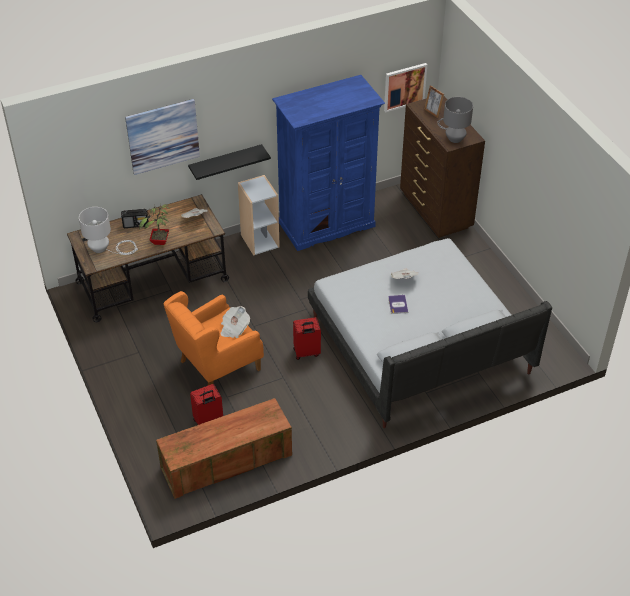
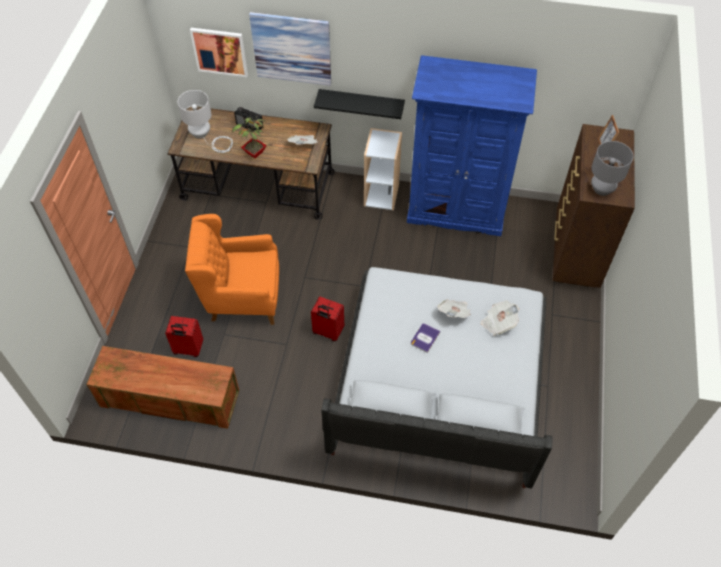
camera: 35 degrees right, 10 degrees up
newspaper [221,306,250,338] -> newspaper moved to [481,300,519,336]
picture [384,63,427,112] -> picture moved to [190,28,248,77]

